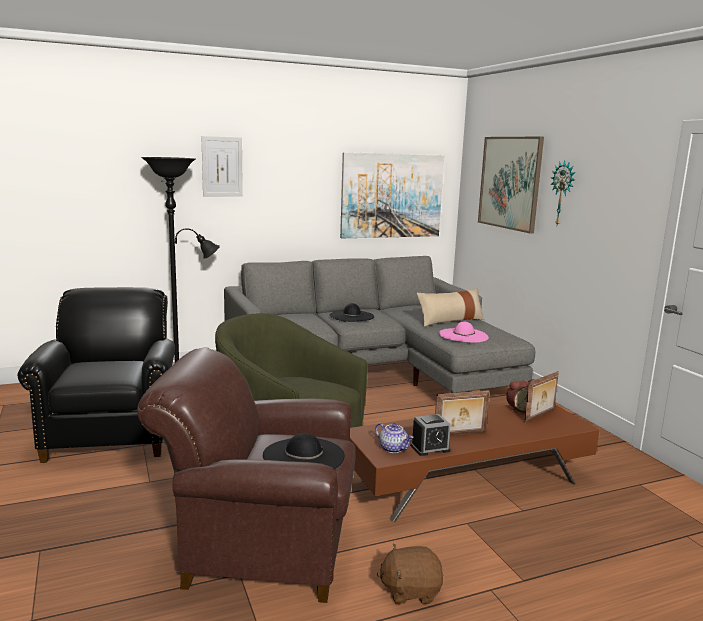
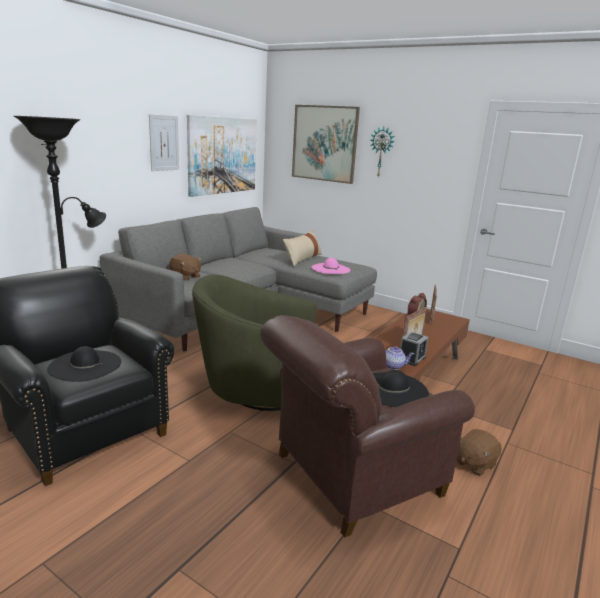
camera: 35 degrees left, 5 degrees up
picture [201,136,243,197] -> picture moved to [149,114,179,171]
black hat [329,303,374,322] -> black hat moved to [47,346,121,382]
none -> brown plush toy [169,254,202,281]

